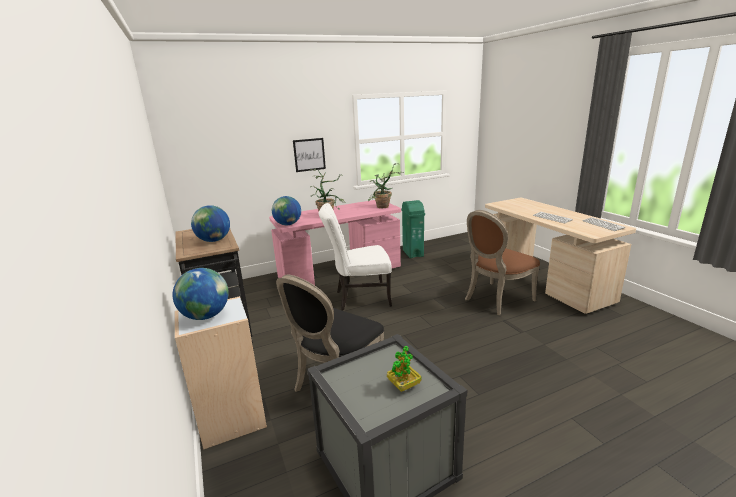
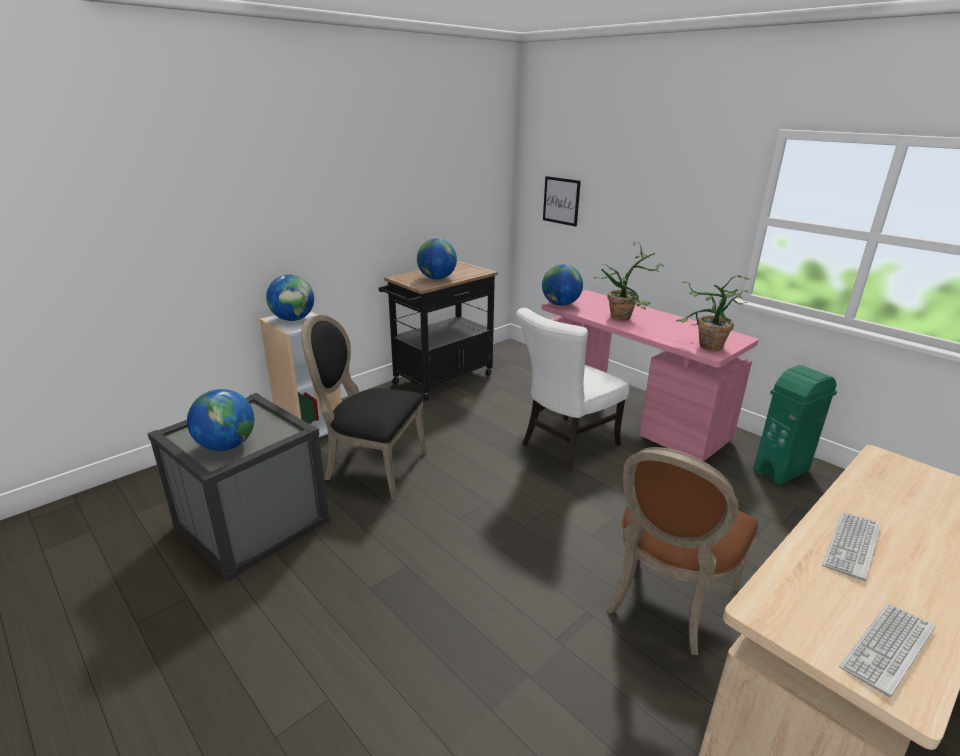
camera: 70 degrees right, 5 degrees up
picture [293,138,326,172] -> picture moved to [543,176,581,227]
white chair [318,203,392,311] -> white chair turned 105 degrees counterclockwise [516,308,629,471]
potted plant [387,346,422,392] -> globe [187,389,254,451]
brown chair [465,210,540,315] -> brown chair turned 90 degrees counterclockwise [606,447,758,655]

